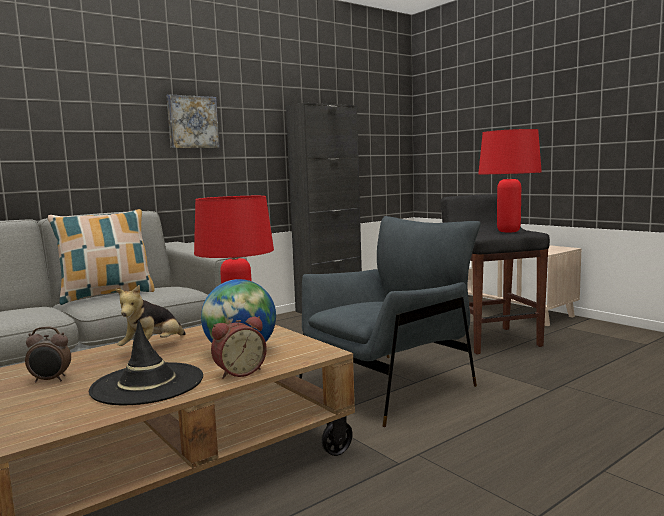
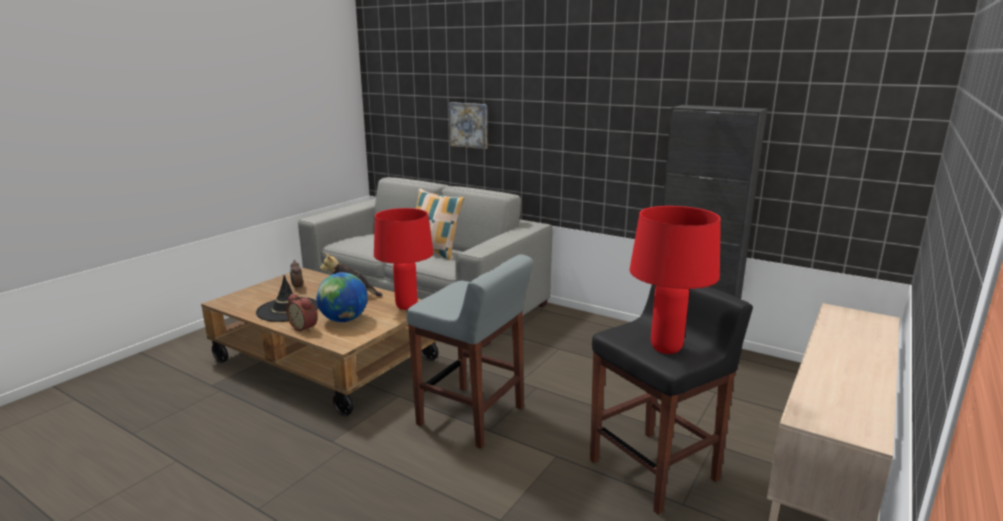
camera: 70 degrees right, 10 degrees up
picture [166,94,220,148] -> picture moved to [449,102,487,149]
grey armchair [299,216,481,427] -> grey stool [406,254,533,449]

